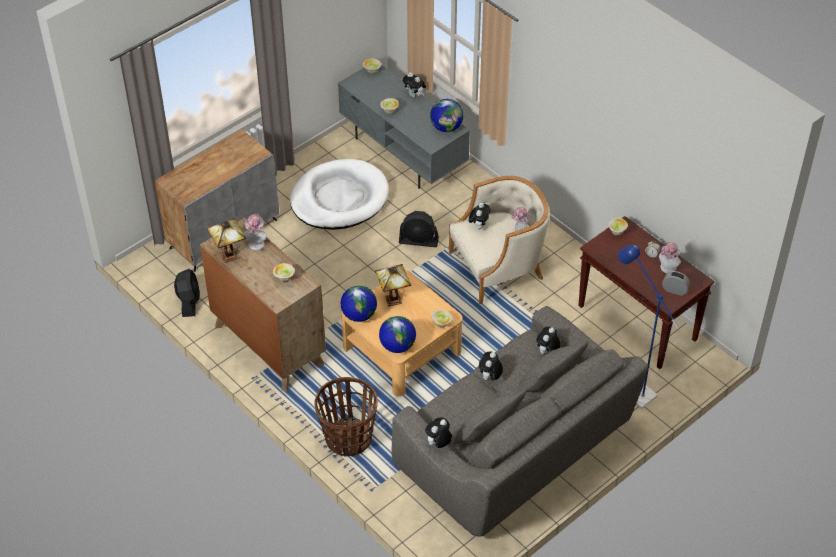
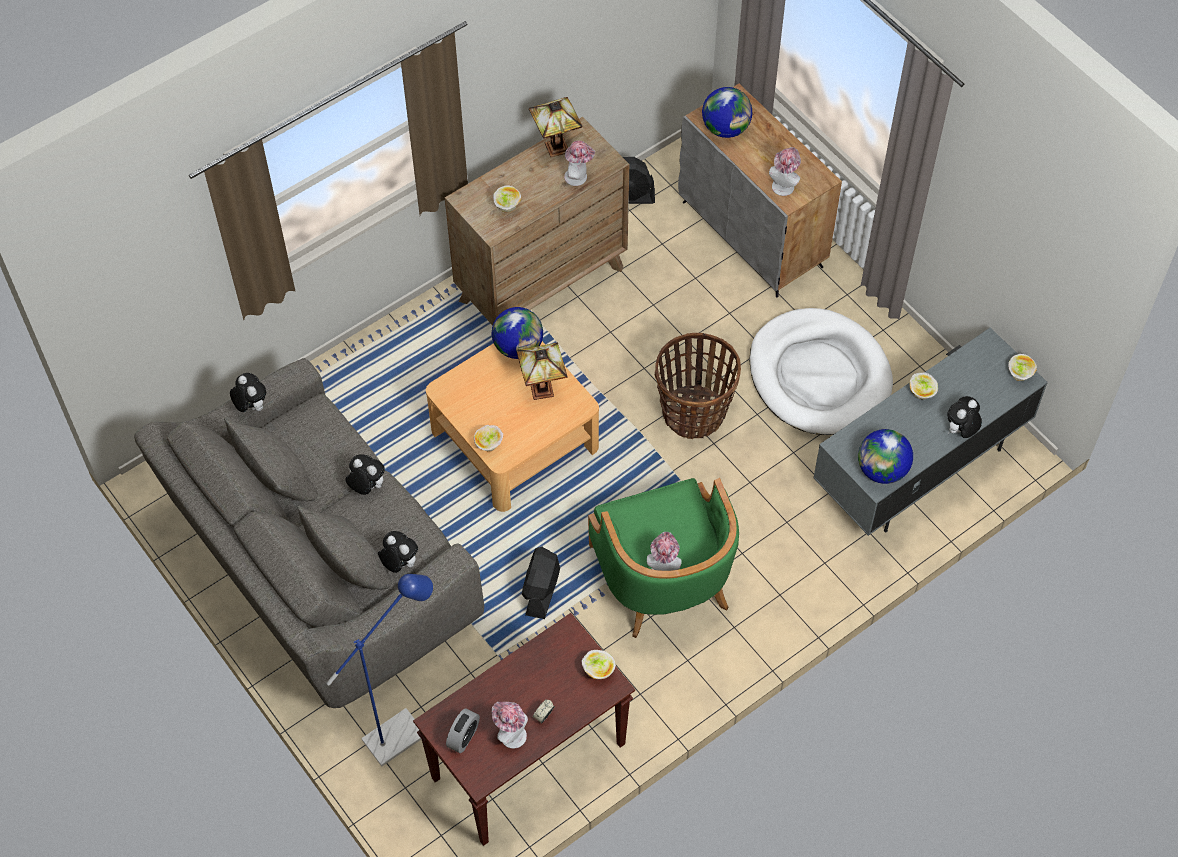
camera: 95 degrees right, 10 degrees up
basket [315,377,378,457] -> basket moved to [655,333,741,439]
globe [379,316,416,353] -> globe moved to [702,87,752,138]
black fan [399,211,439,247] -> black fan moved to [521,547,560,619]
beige armchair [449,176,550,304] -> green armchair [588,478,739,638]
plush toy [469,203,491,230] -> none
none -> hat [769,147,801,196]

